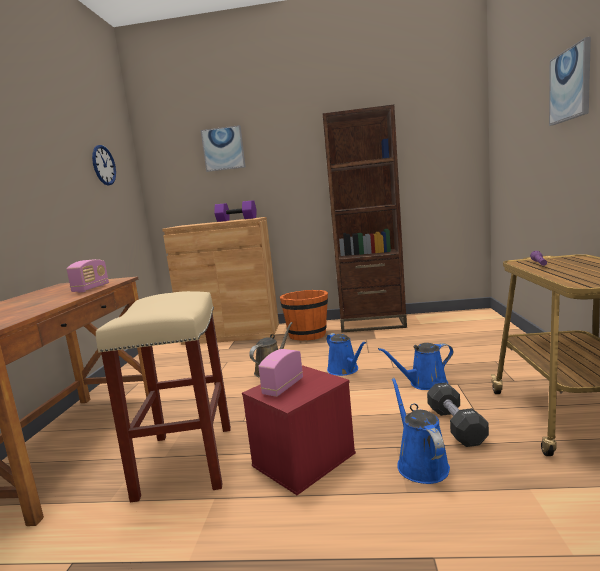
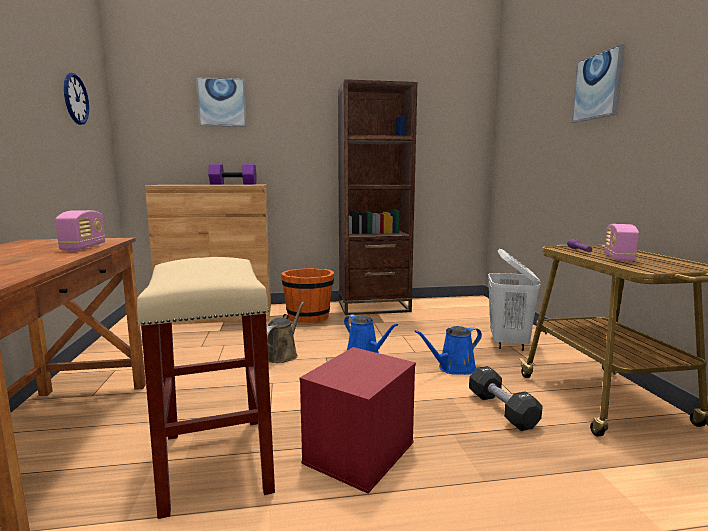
camera: 15 degrees left, 0 degrees up
radio [258,349,303,397] -> radio moved to [604,224,639,262]
blue watering can [392,378,450,484] -> none
none -> white laundry basket [488,249,540,351]

